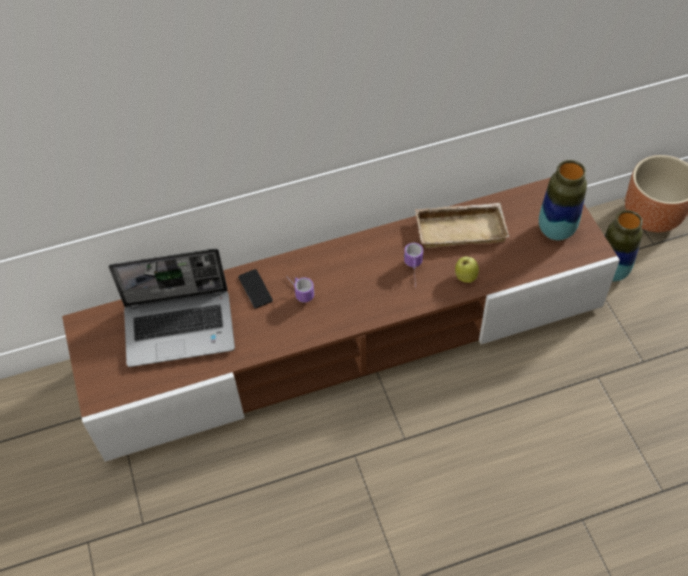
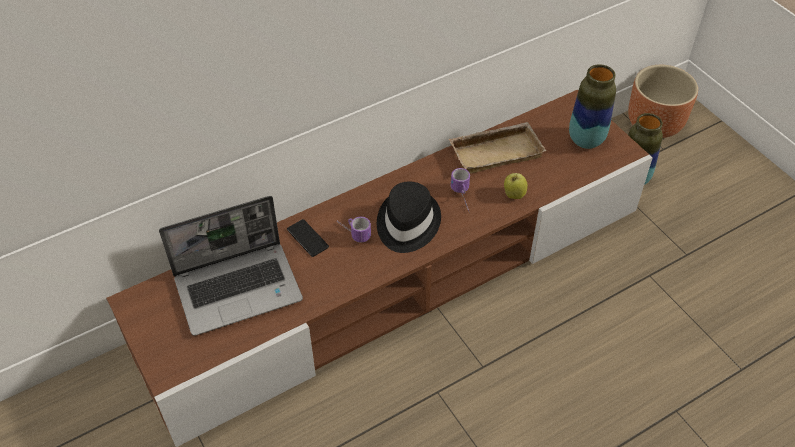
camera: 15 degrees left, 5 degrees down
none -> black hat [377,182,441,253]

